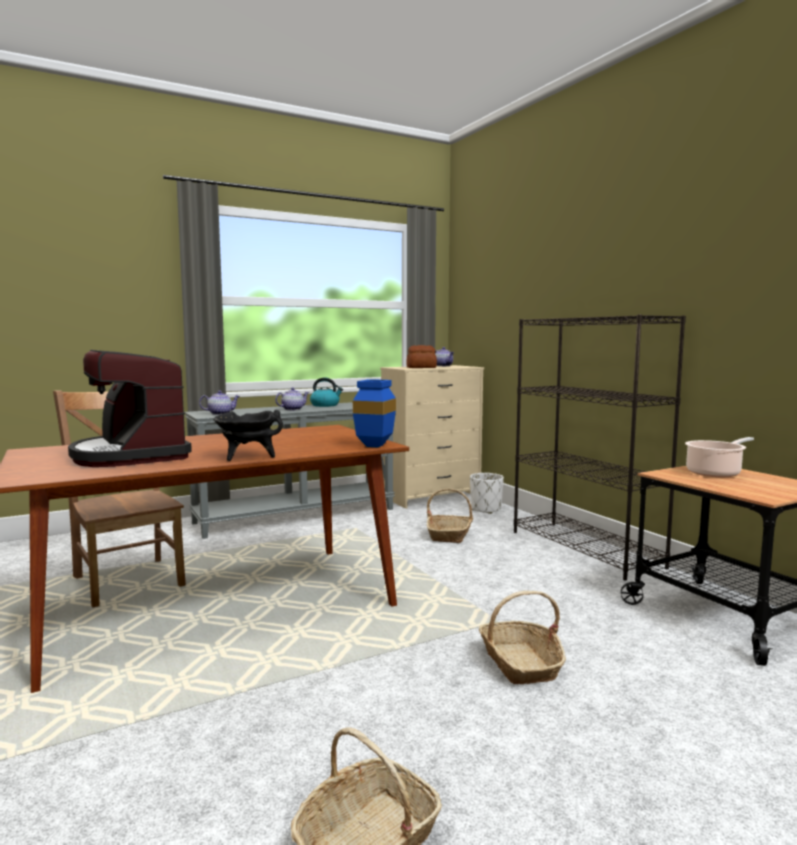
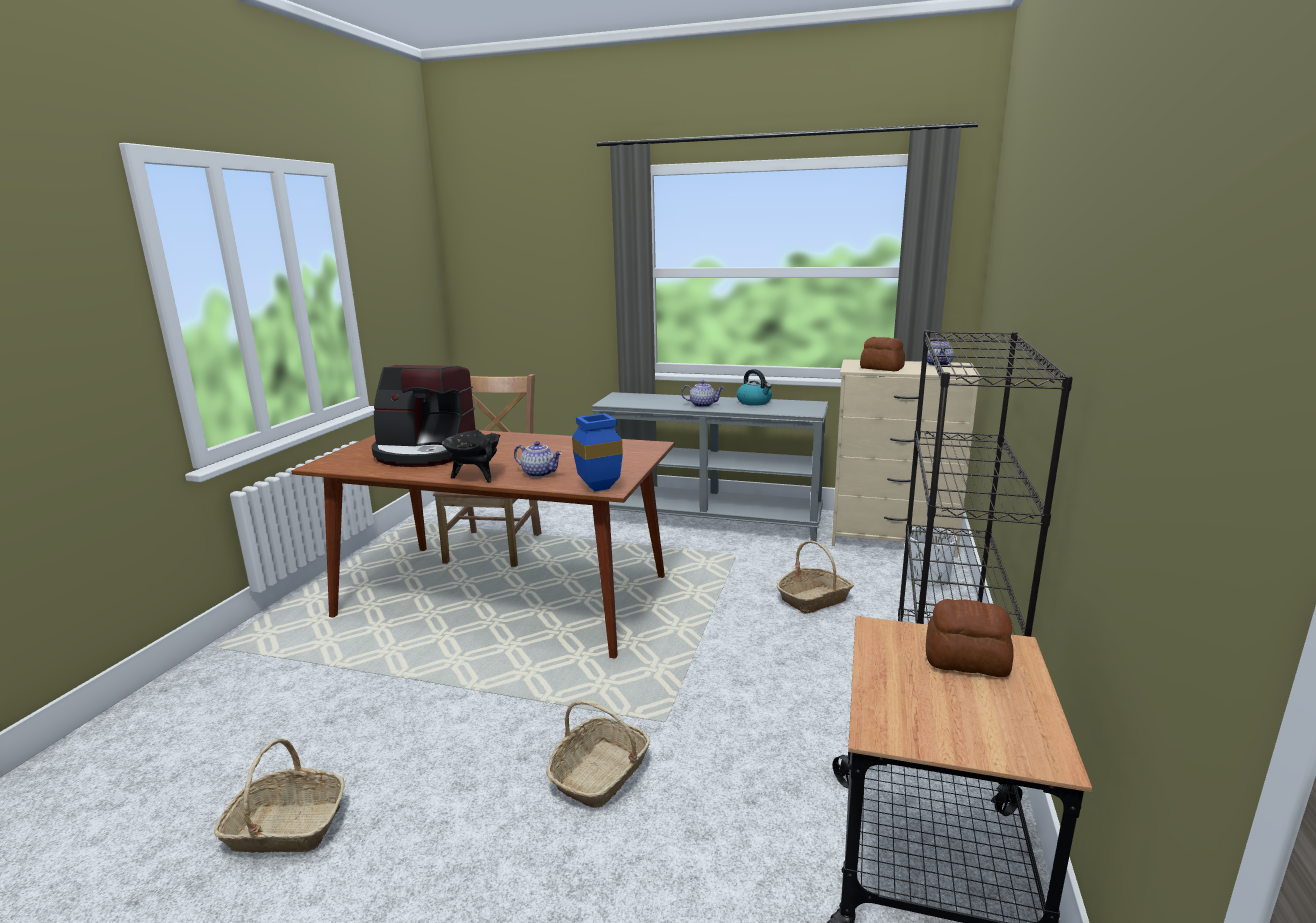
camera: 45 degrees right, 10 degrees up
coffee machine [68,350,192,467] -> coffee machine turned 90 degrees counterclockwise [371,365,476,467]
teapot [199,391,240,415] -> teapot moved to [514,441,562,478]
cooking pot [685,437,754,477] -> bread [926,599,1013,677]

